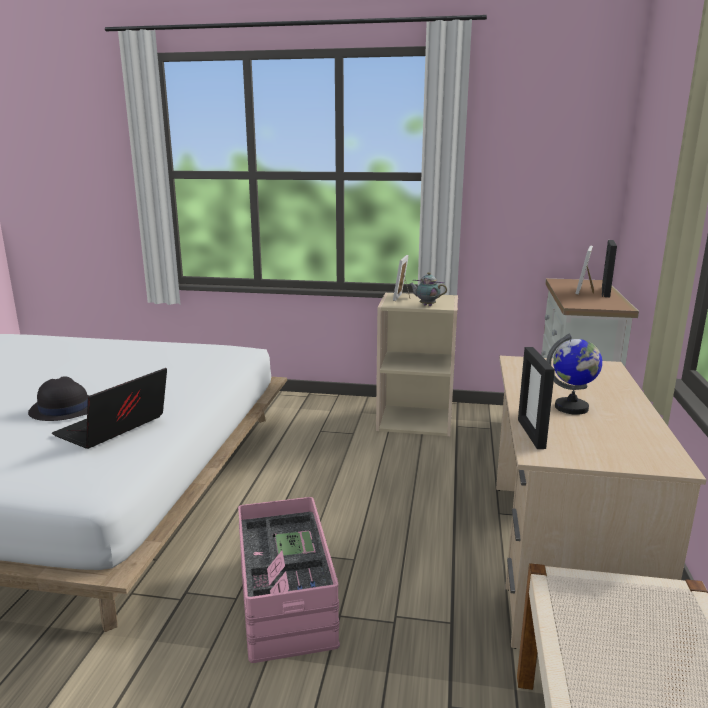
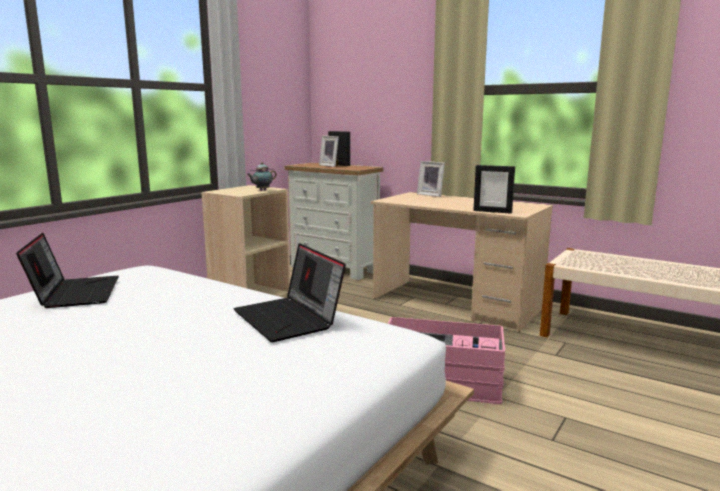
camera: 65 degrees left, 5 degrees down
black hat [28,376,90,421] -> none
picture frame [393,255,410,301] -> picture frame moved to [417,161,445,197]
globe [546,334,602,415] -> none
none -> laptop [16,233,119,308]

